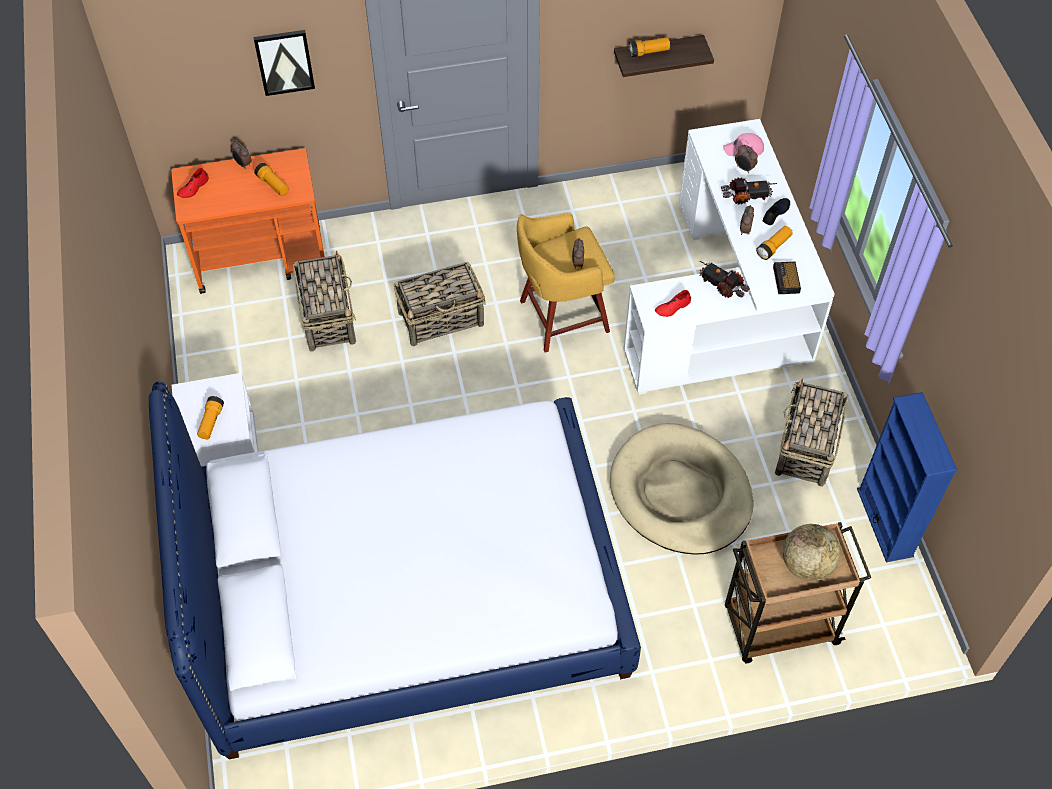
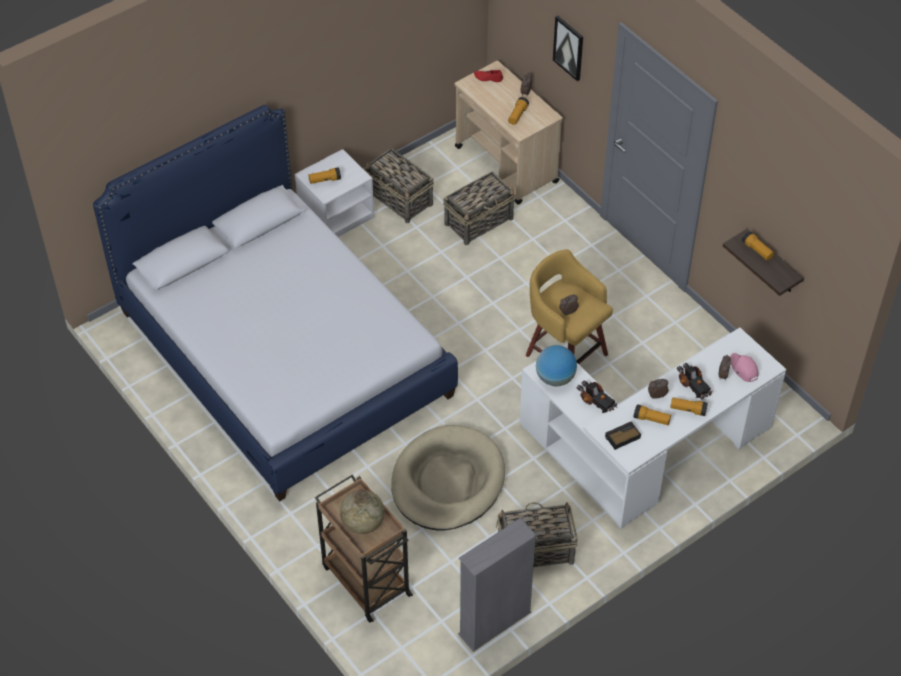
camera: 65 degrees right, 5 degrees down
orange cart [171,148,325,294] -> beige cart [455,61,563,205]
basket [394,262,485,346] -> basket moved to [364,149,434,223]
red shoe [655,290,691,317] -> globe [536,345,577,386]
toy truck [699,261,750,298] -> toy truck turned 120 degrees clockwise [577,381,617,413]
black shoe [763,198,790,225] -> flashlight [670,397,708,416]
blue bookcase [857,392,957,562] -> grey bookcase [458,518,537,652]

